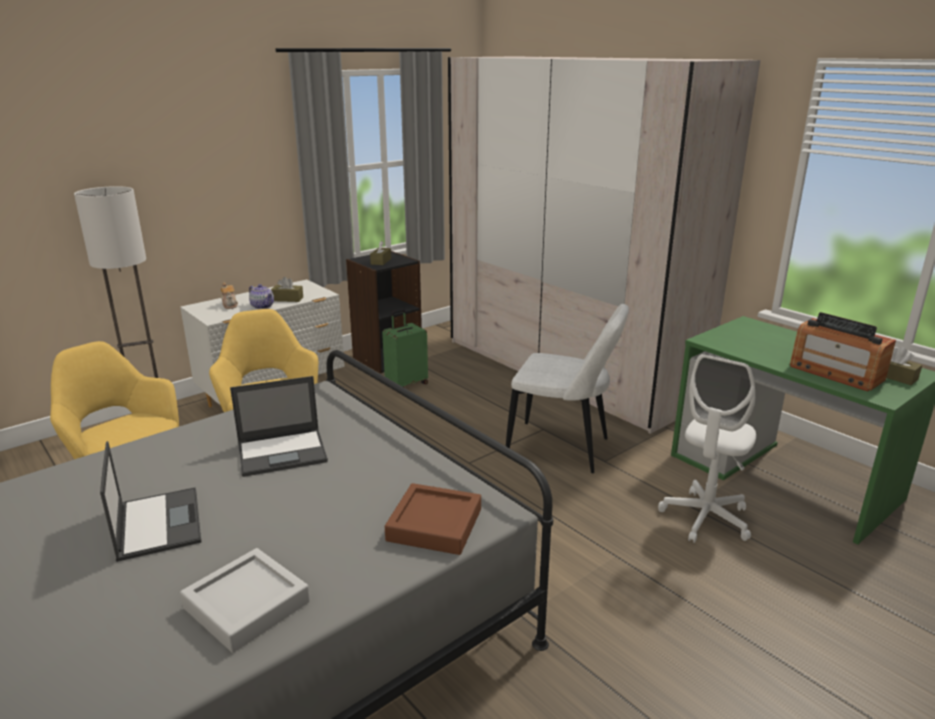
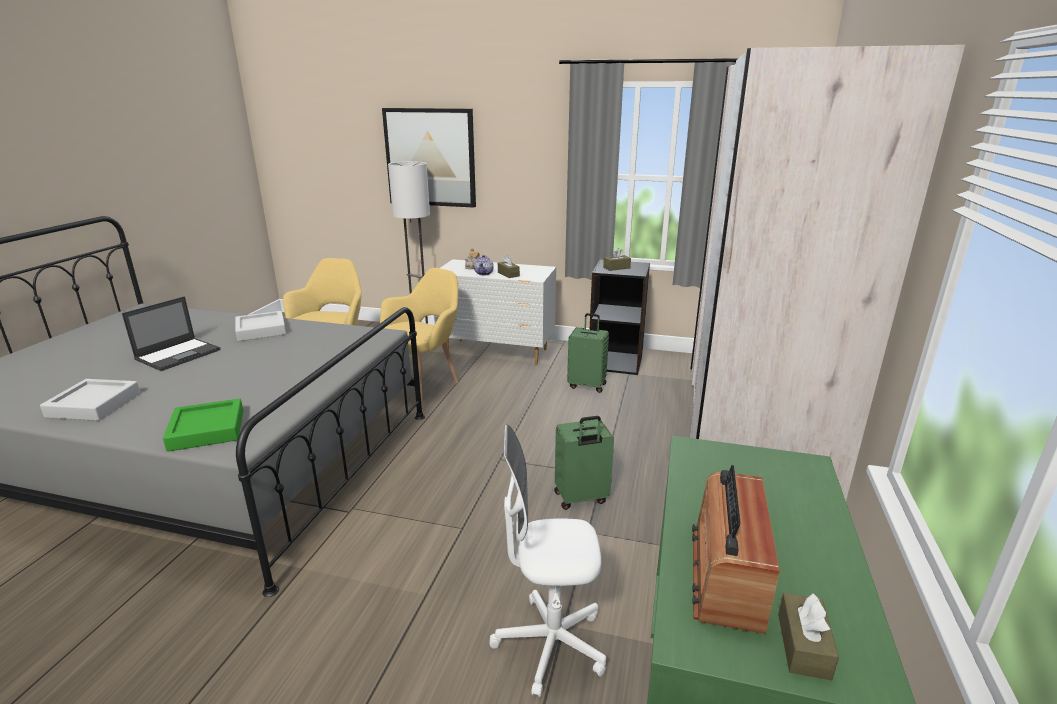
camera: 55 degrees right, 0 degrees up
laptop [230,376,328,477] -> none
brown tray [385,483,481,555] -> green tray [163,399,243,452]
white chair [506,304,629,473] -> green suitcase [554,416,614,510]
none -> grey tray [235,311,286,341]
none -> picture [382,108,476,208]

